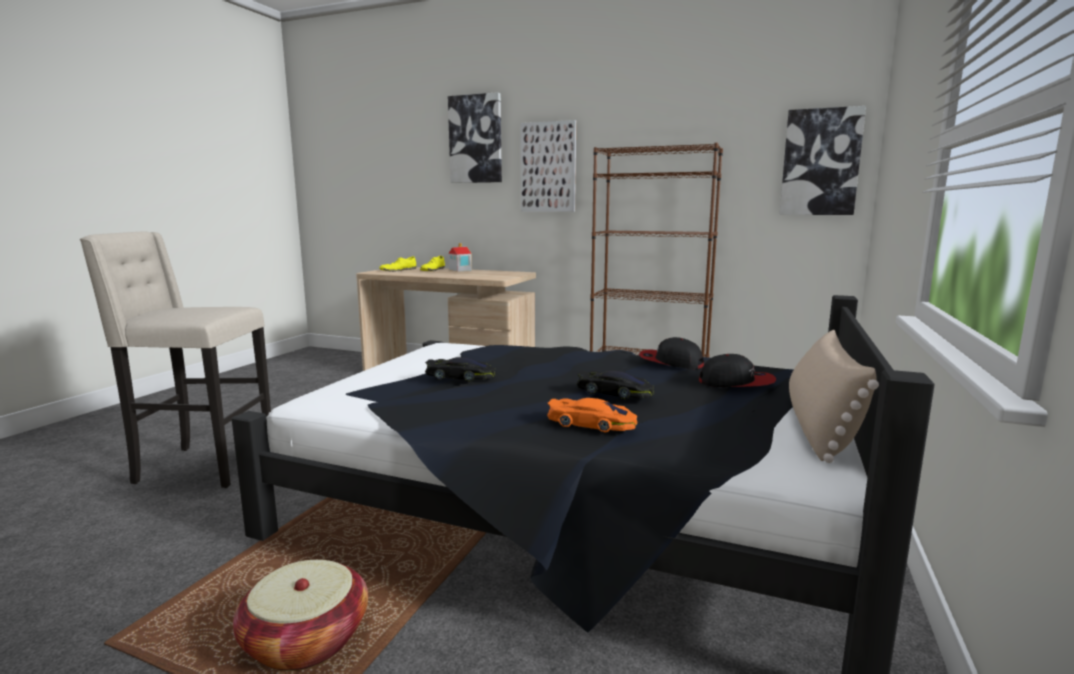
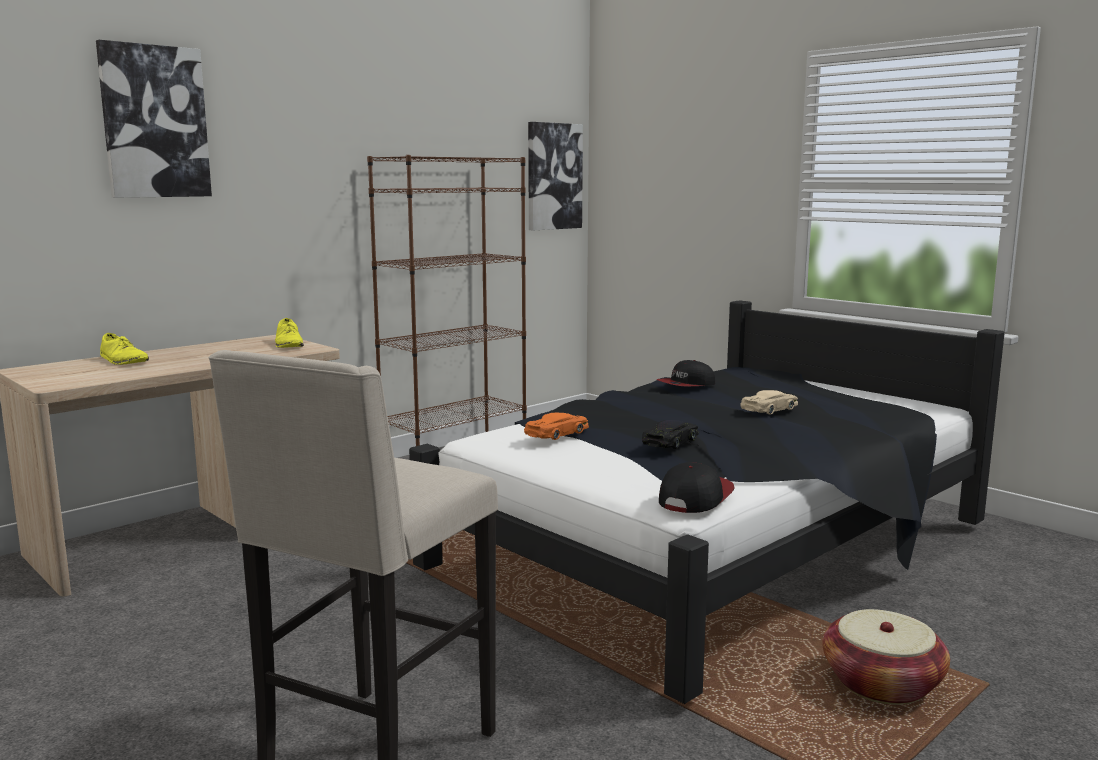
camera: 65 degrees left, 0 degrees up
yellow shoe [379,256,417,272] -> yellow shoe moved to [275,318,304,348]
toy house [448,243,472,272] -> none
picture [520,120,576,212] -> none
orange toy car [547,398,637,432] -> orange toy car moved to [524,413,589,440]
black toy car [577,370,654,399] -> beige toy car [740,390,798,415]
cap [699,354,776,387] -> cap moved to [659,462,735,513]
beige pillow [789,329,879,463] -> none

